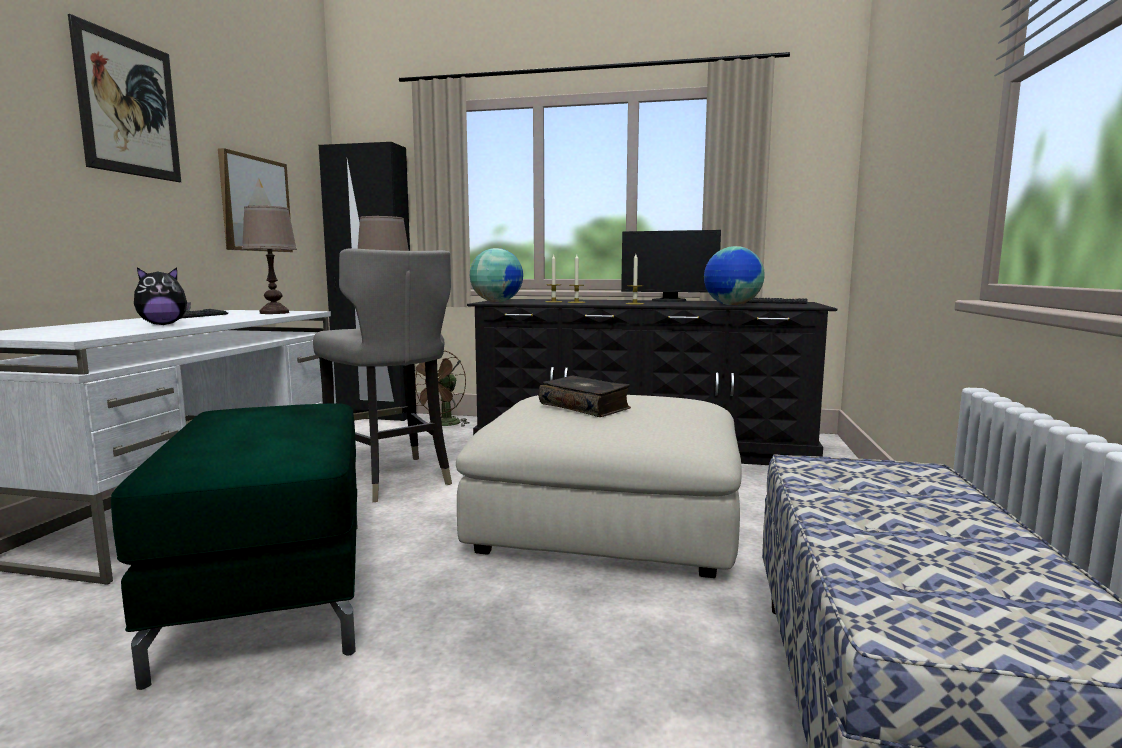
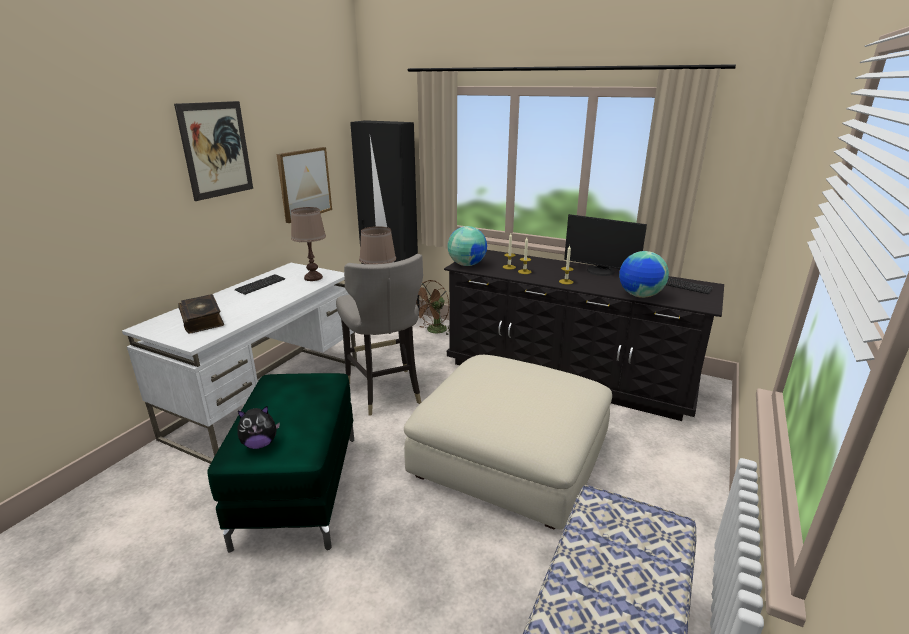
camera: 15 degrees right, 15 degrees up
plush toy [134,267,191,325] -> plush toy moved to [237,406,280,449]
book [538,376,631,417] -> book moved to [178,294,224,334]

